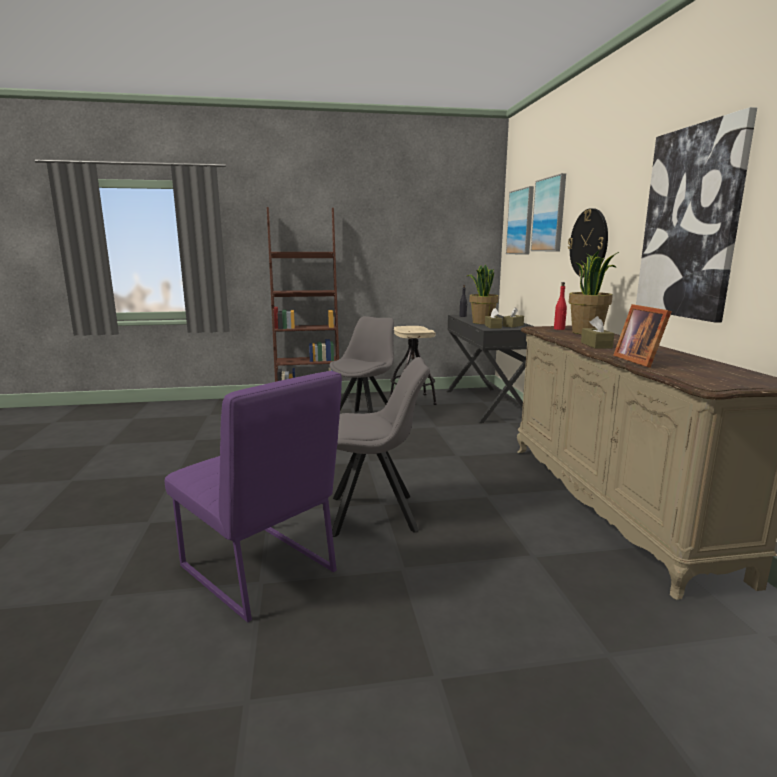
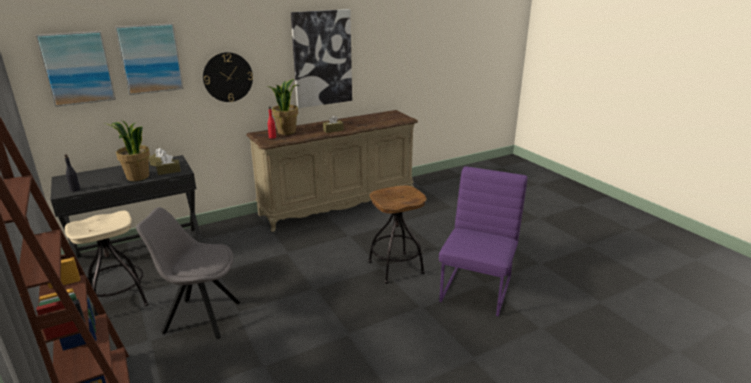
camera: 110 degrees left, 10 degrees up
grey chair [332,357,430,537] -> brown stool [368,186,427,284]
picture frame [613,304,672,368] -> none

